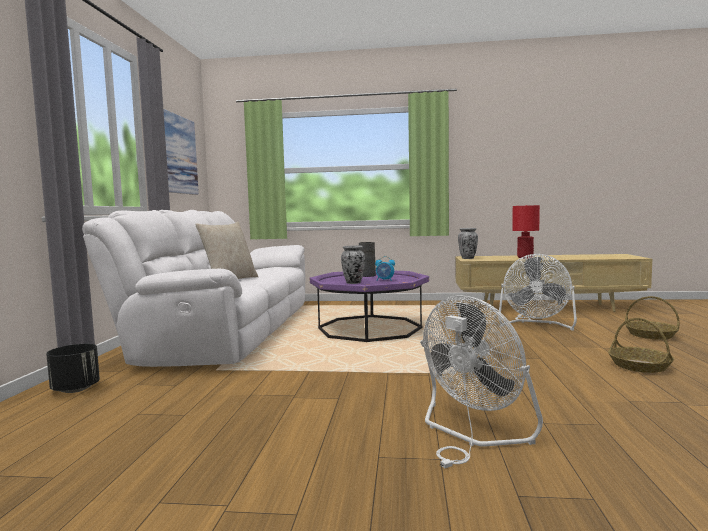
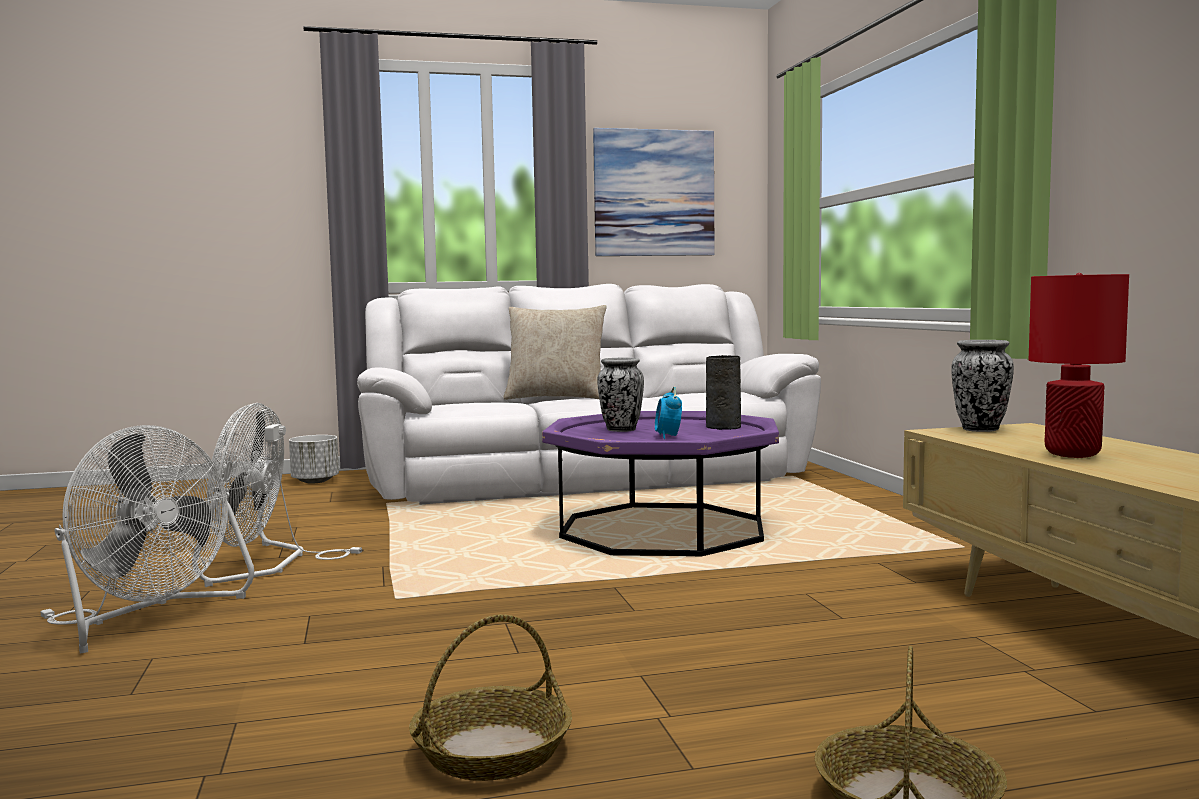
camera: 70 degrees right, 0 degrees up
black planter [46,344,100,393] -> white planter [289,435,339,484]
white fan [498,254,577,331] -> white fan moved to [192,403,364,587]

